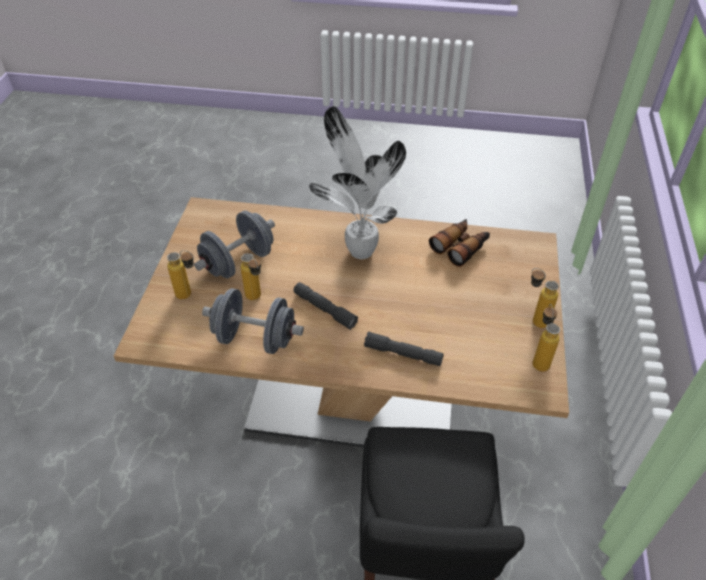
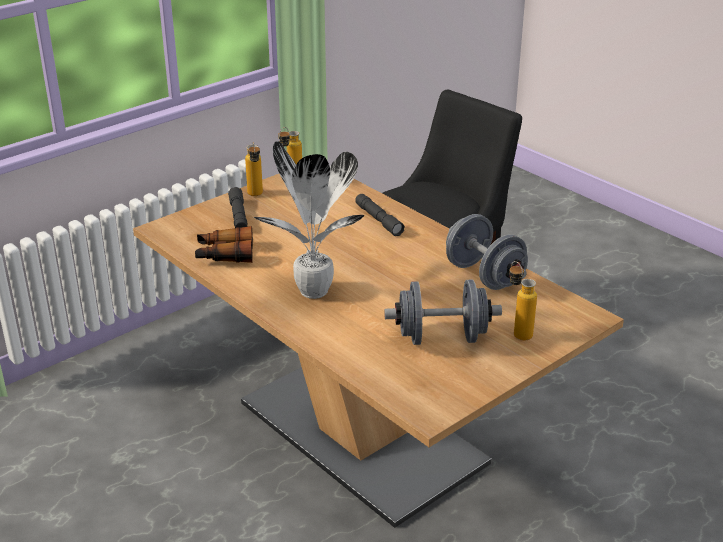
camera: 140 degrees left, 15 degrees down
bottle [241,253,261,300] -> none
grey flashlight [293,282,358,330] -> grey flashlight moved to [228,187,248,228]

